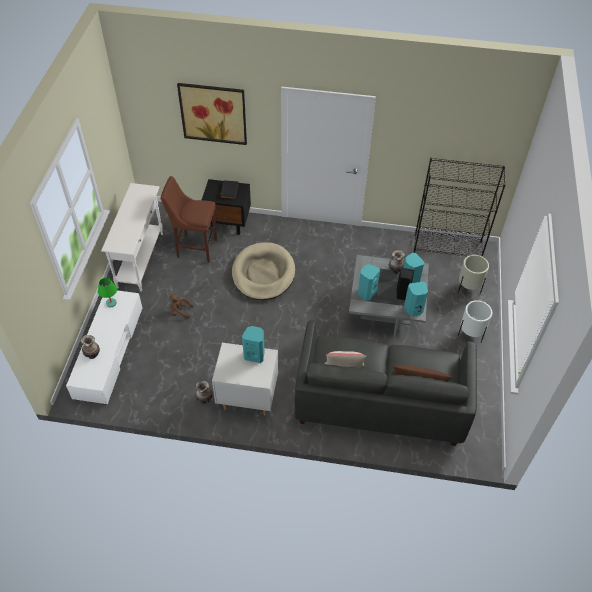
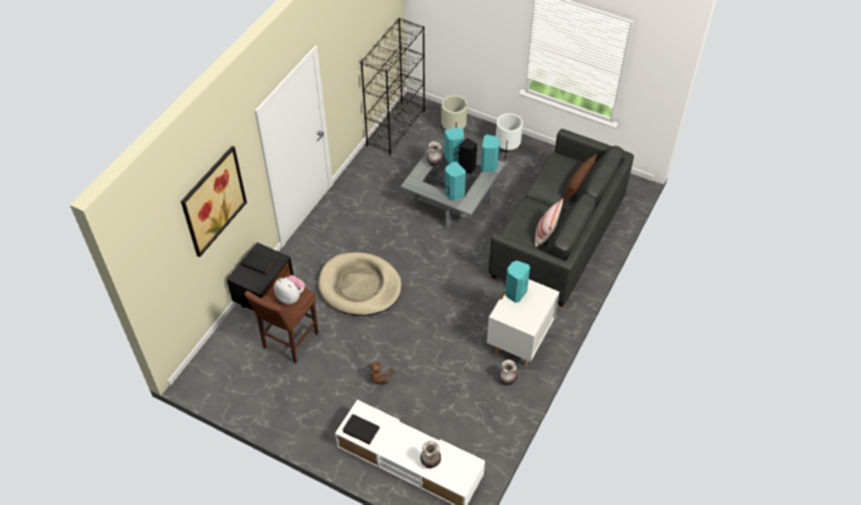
camera: 70 degrees left, 0 degrees up
green table lamp [98,278,117,307] -> black book [343,414,380,445]
white console table [101,183,163,292] -> none
none -> plush toy [274,275,305,304]

